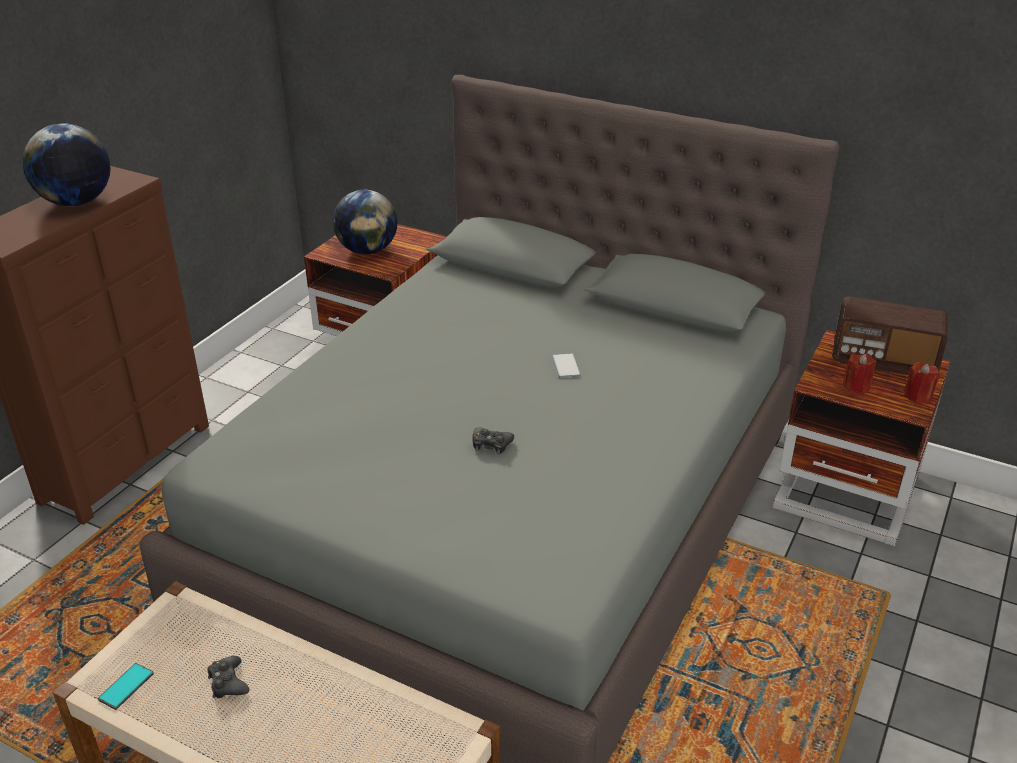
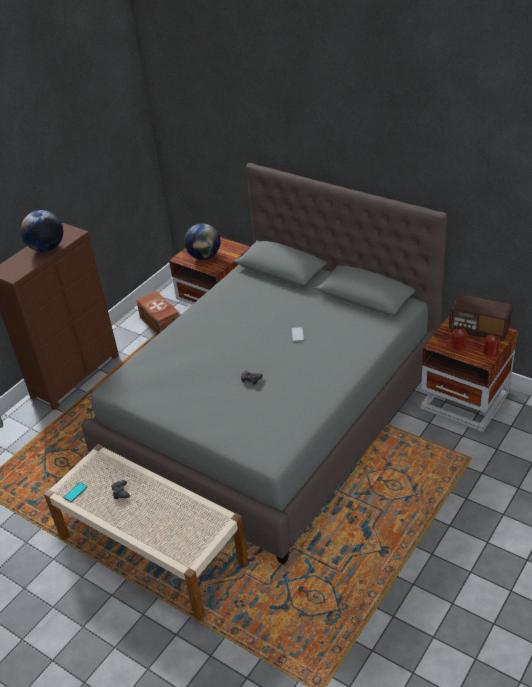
camera: 10 degrees right, 5 degrees up
none -> brown storage box [136,291,179,334]

